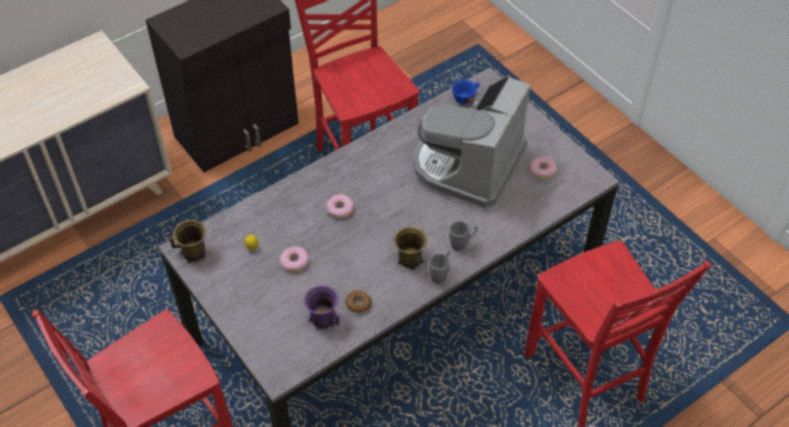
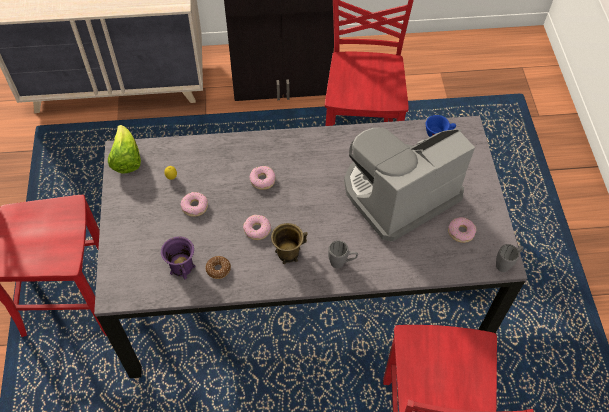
camera: 30 degrees right, 5 degrees up
brown mug [168,220,206,263] -> lettuce [108,125,141,174]
grey mug [429,250,450,284] -> grey mug moved to [496,244,524,272]
none -> donut [243,215,271,240]

